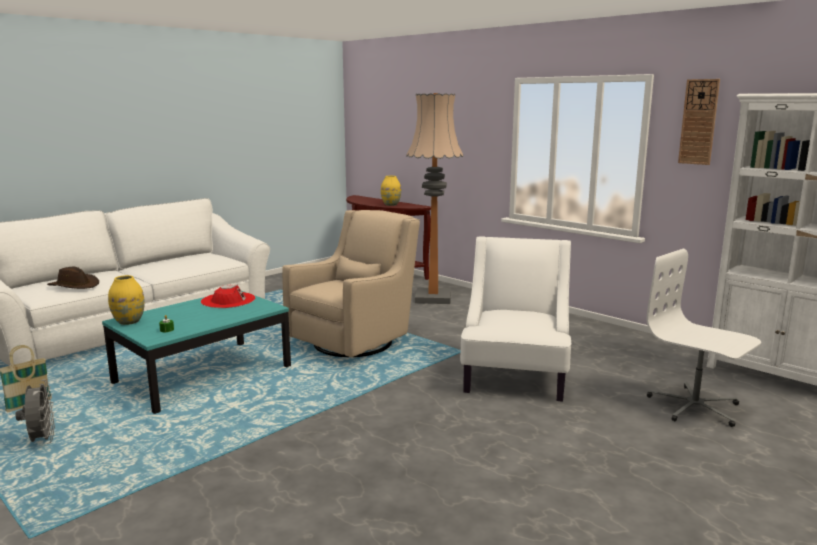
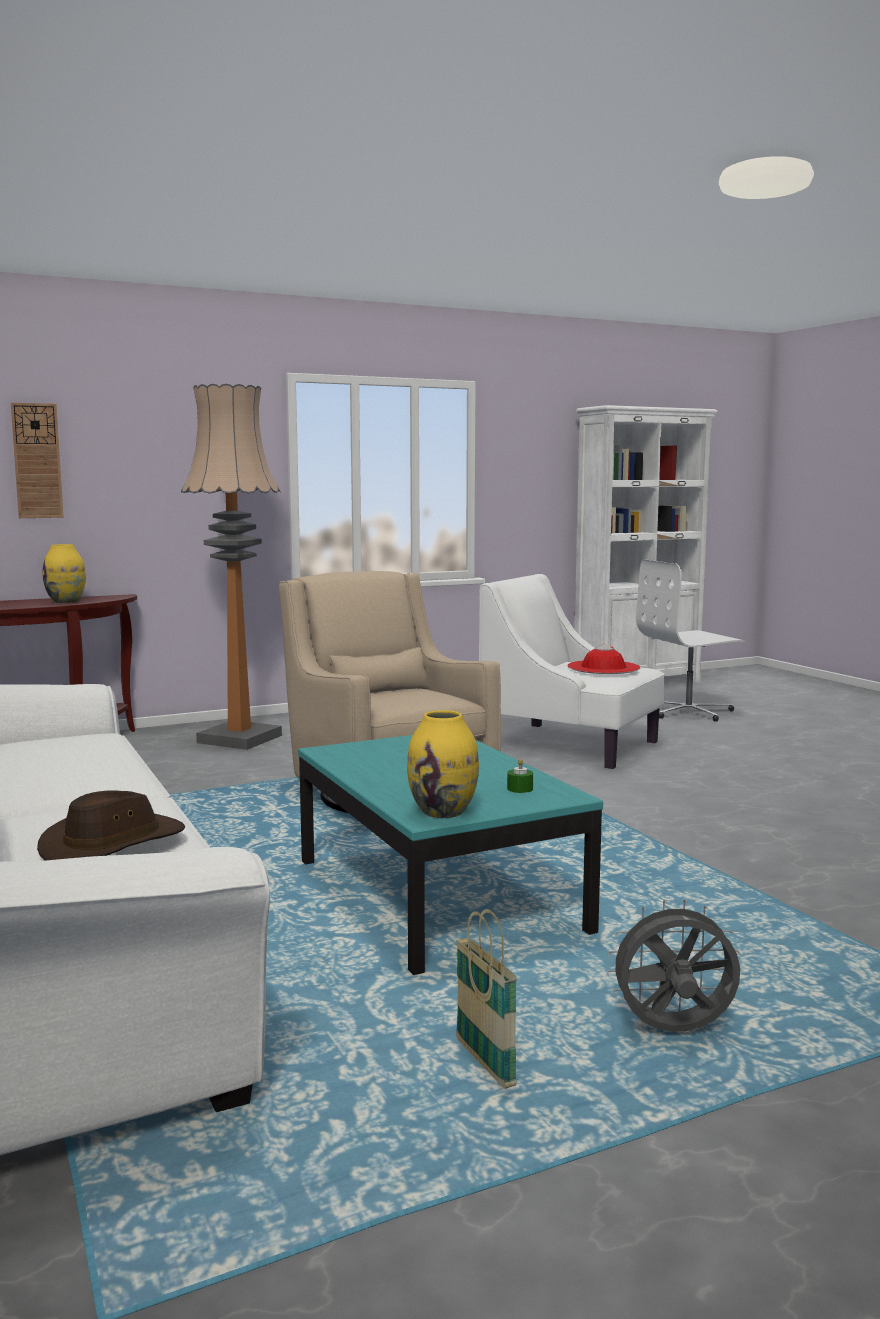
camera: 70 degrees left, 5 degrees down
red hat [201,284,255,308] -> red hat moved to [567,644,640,674]
wall clock [678,79,720,165] -> wall clock moved to [11,402,64,518]

